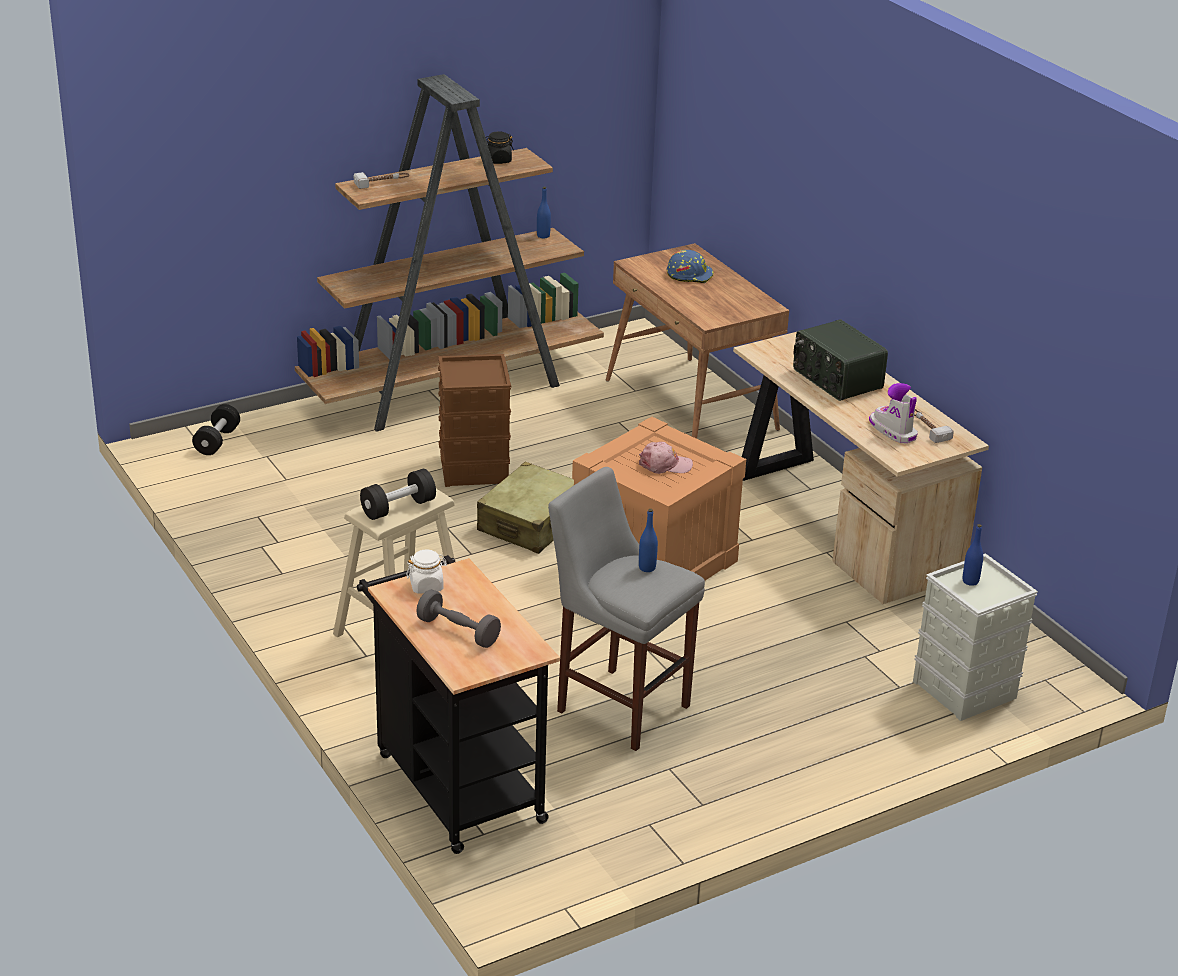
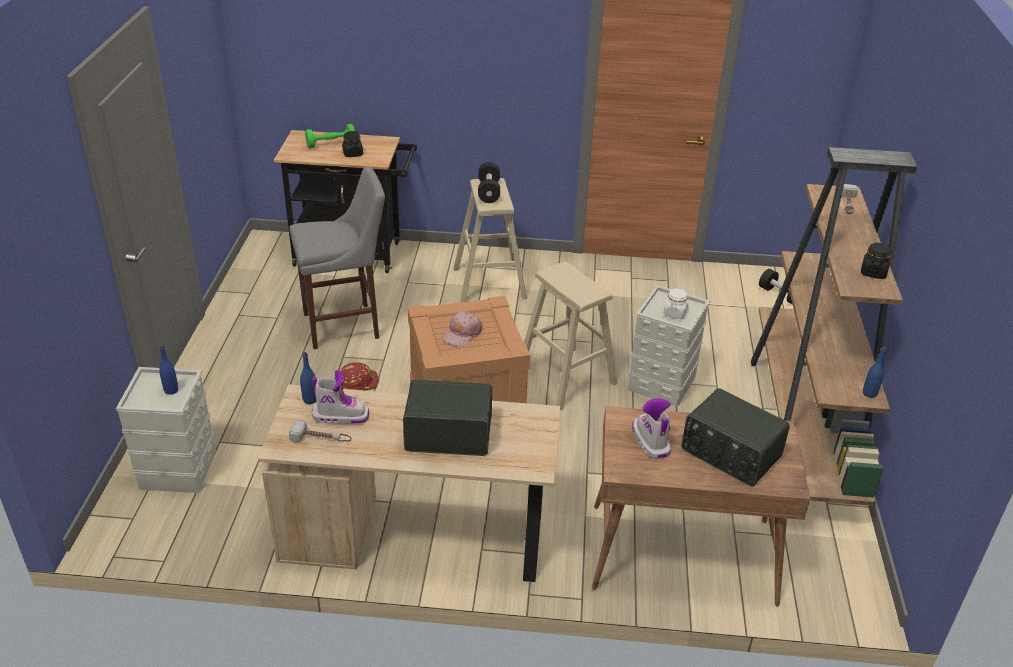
camera: 125 degrees right, 5 degrees up
white jar [406,549,447,594] -> white jar moved to [663,287,688,319]
grey dumbbell [416,589,501,648] -> green dumbbell [305,124,355,149]
brown storage box [438,354,511,487] -> grey storage box [628,285,710,407]
beige suitcase [477,462,574,554] -> beige stool [524,261,617,410]
blue bottle [639,509,658,572] -> blue bottle moved to [300,352,316,404]
blue hard hat [667,250,713,283] -> radio [682,388,790,487]
none -> red hard hat [340,362,379,390]
none -> black jar [342,131,363,157]
none -> boot [632,398,671,459]

